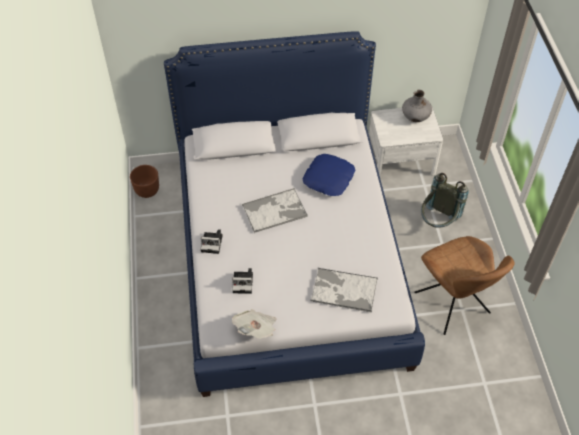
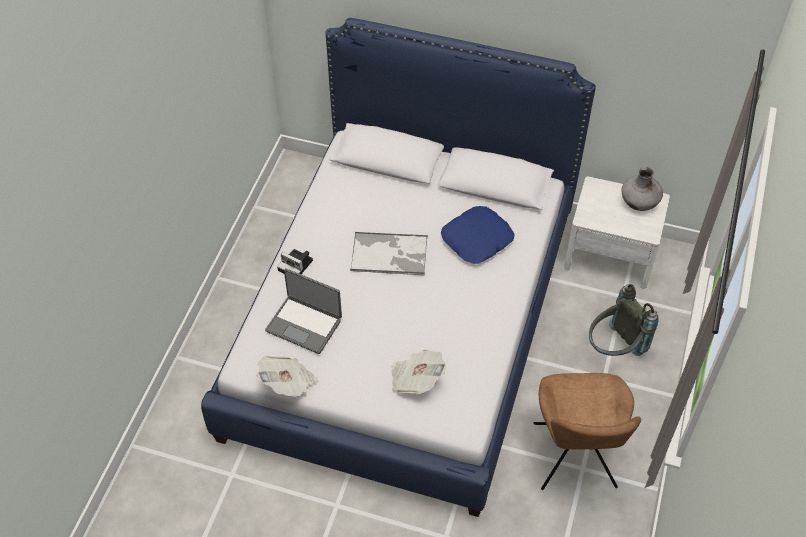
camera: 25 degrees right, 0 degrees up
brown planter [130,165,159,198] -> none
camera [232,268,253,294] -> laptop [265,268,342,354]
tray [311,268,378,313] -> newspaper [391,349,446,394]

